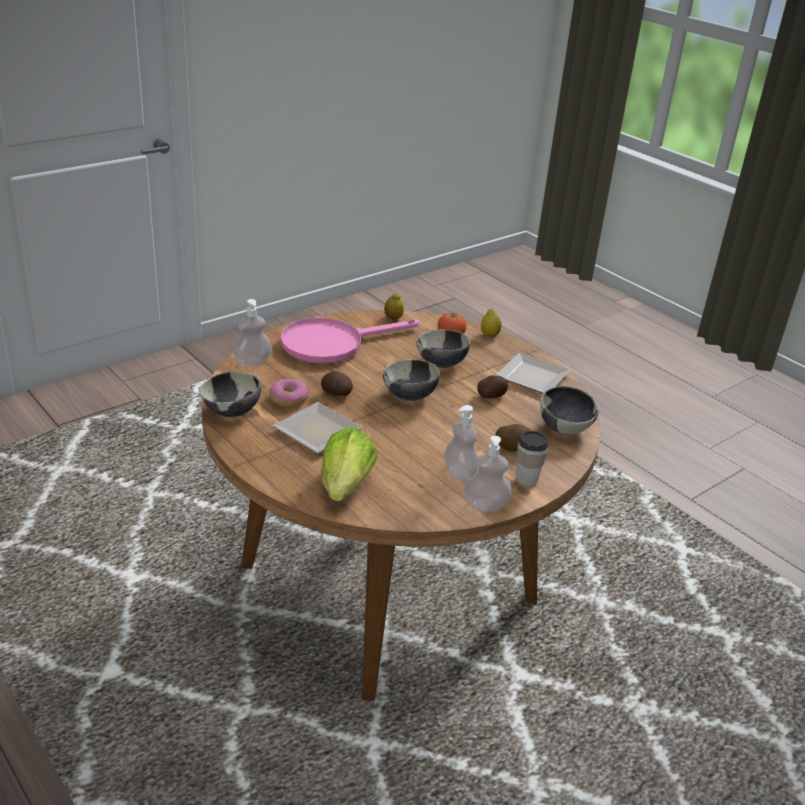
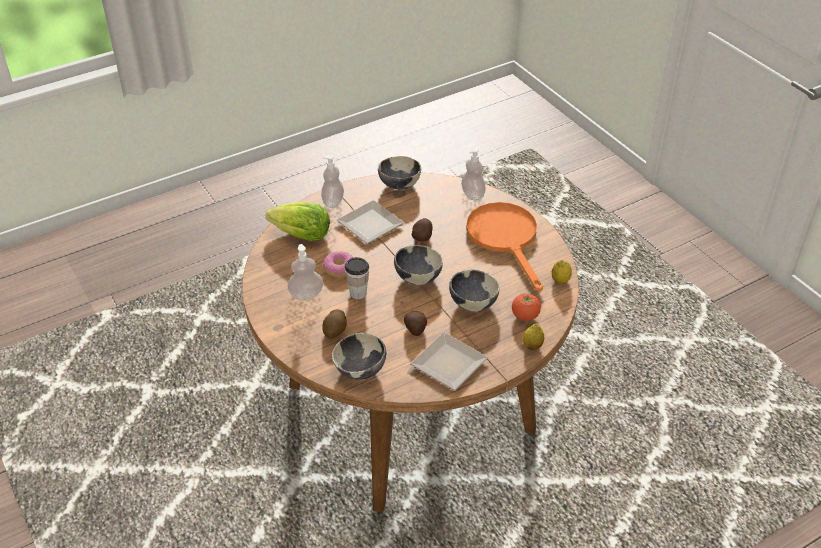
camera: 100 degrees right, 10 degrees up
donut [269,379,308,407] -> donut moved to [323,251,354,278]
pink frying pan [281,318,419,364] -> orange frying pan [466,202,543,292]
soap dispenser [464,436,512,512] -> soap dispenser moved to [321,155,344,208]
cup [516,431,549,486] -> cup moved to [345,257,369,299]

